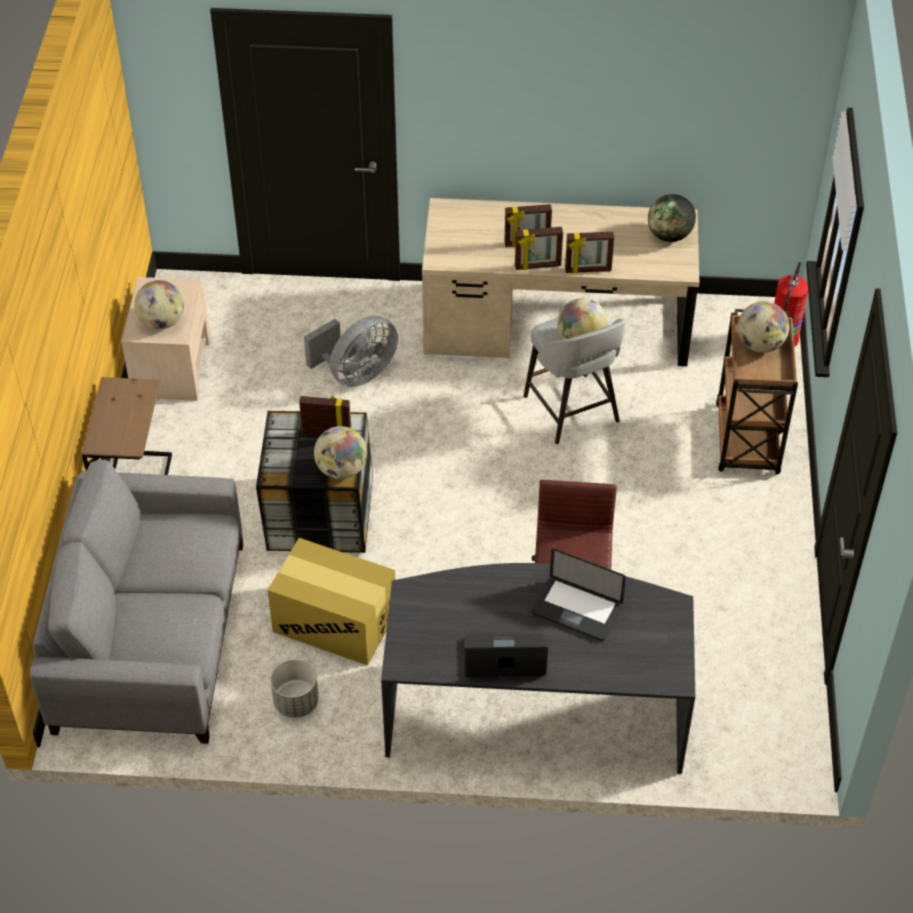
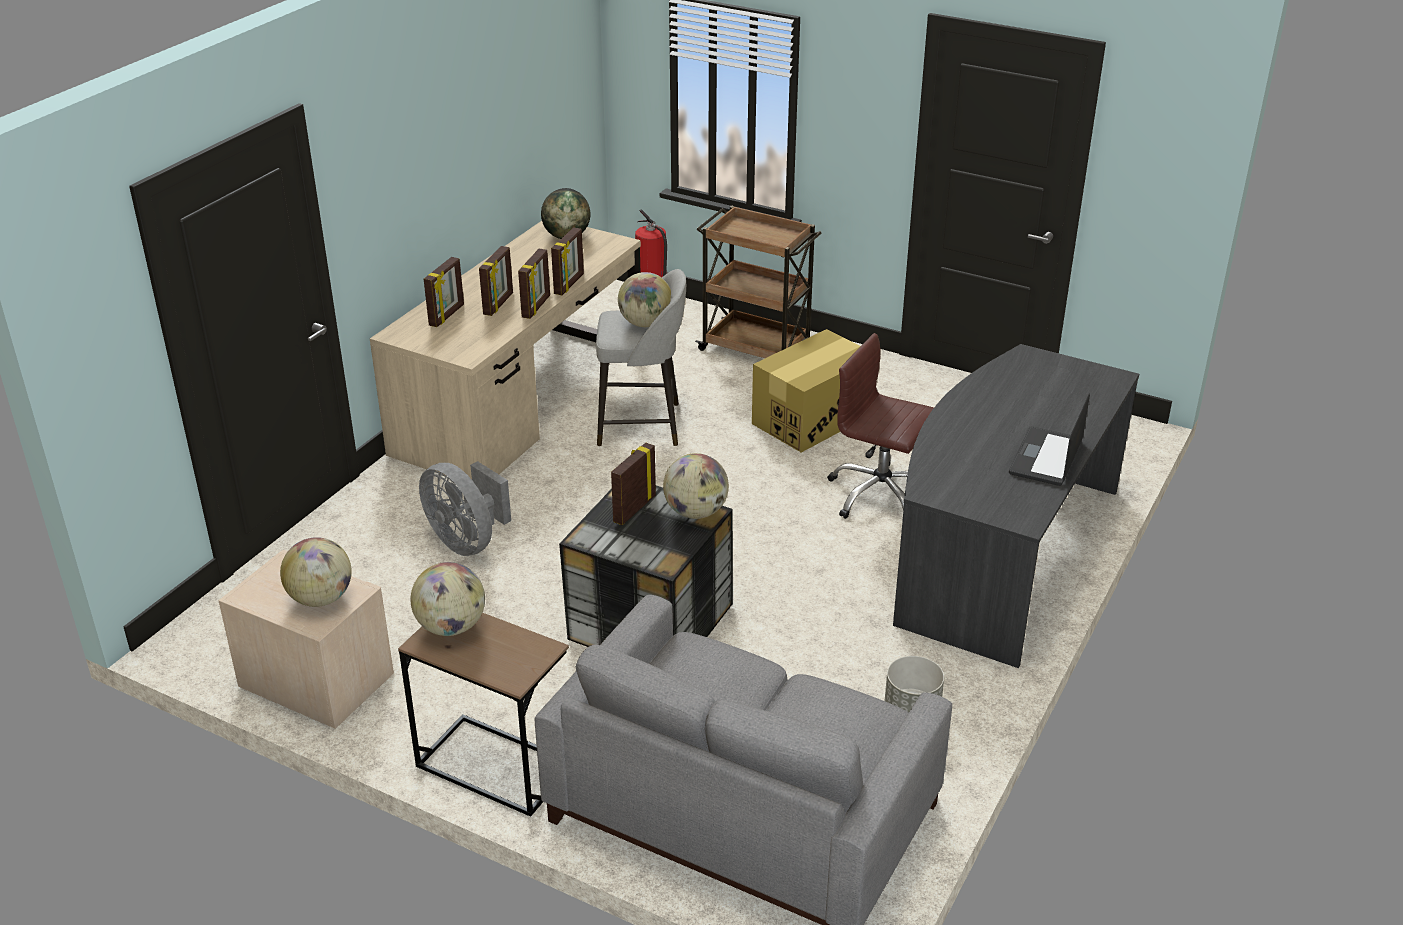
camera: 65 degrees left, 15 degrees down
cardboard box [267,538,395,665] -> cardboard box moved to [752,329,860,453]
grey fan [304,316,398,387] -> grey fan turned 150 degrees clockwise [419,461,511,556]
laptop [531,548,626,641] -> none
globe [737,301,789,353] -> globe moved to [411,562,485,636]
none -> picture frame [424,257,464,327]

